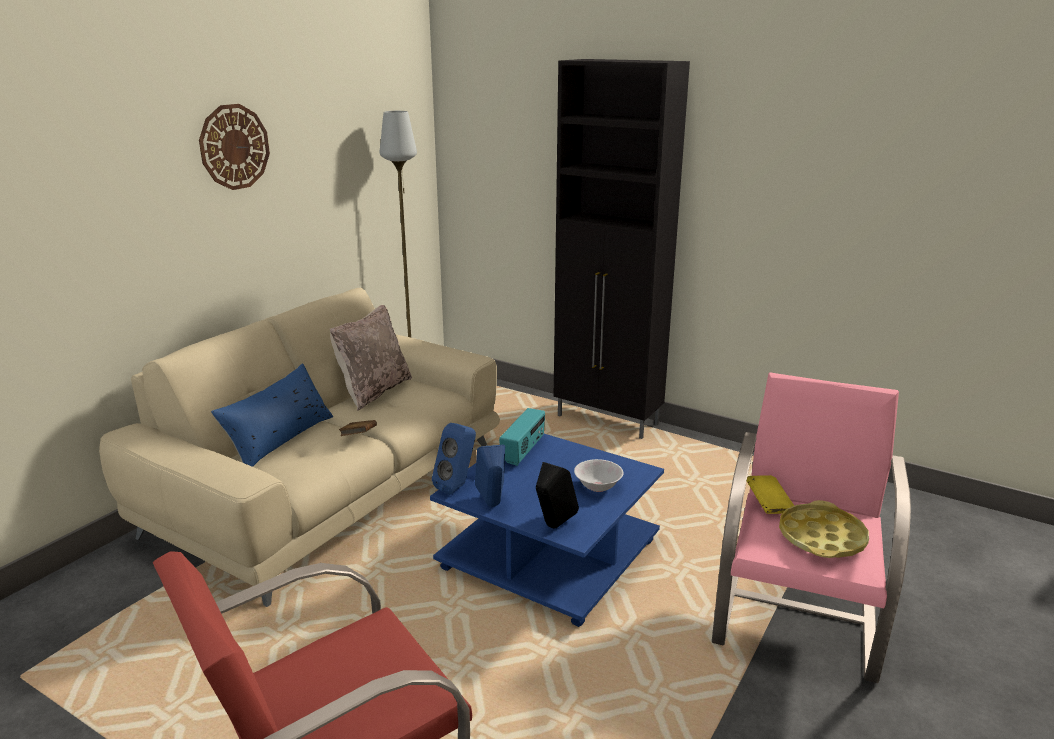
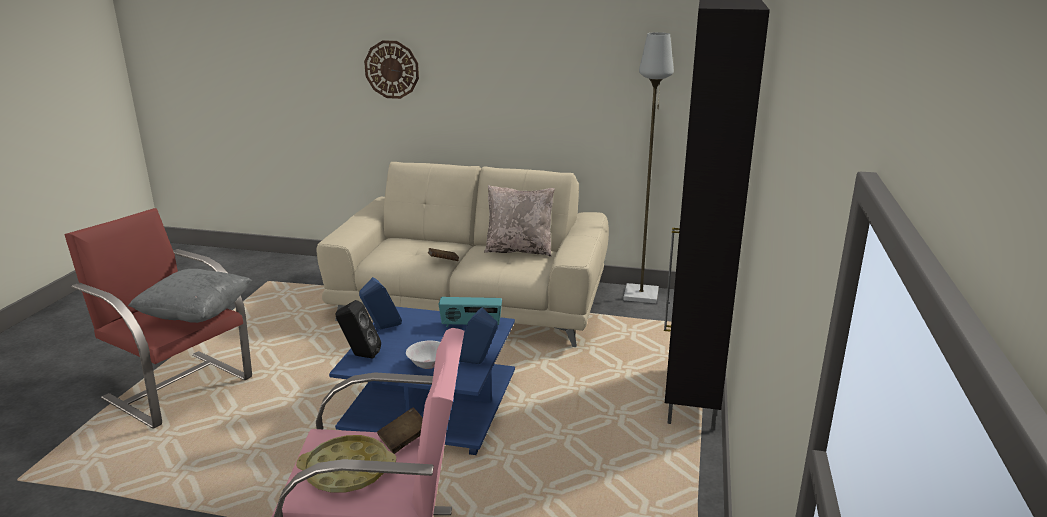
camera: 70 degrees right, 0 degrees up
wall clock [199,104,270,190] -> wall clock moved to [364,40,419,99]
blue pillow [211,363,333,467] -> none
blue speaker [432,423,476,495] -> blue speaker moved to [459,308,498,364]
yellow book [746,475,794,514] -> brown book [377,408,423,454]
none -> grey pillow [128,269,252,323]

